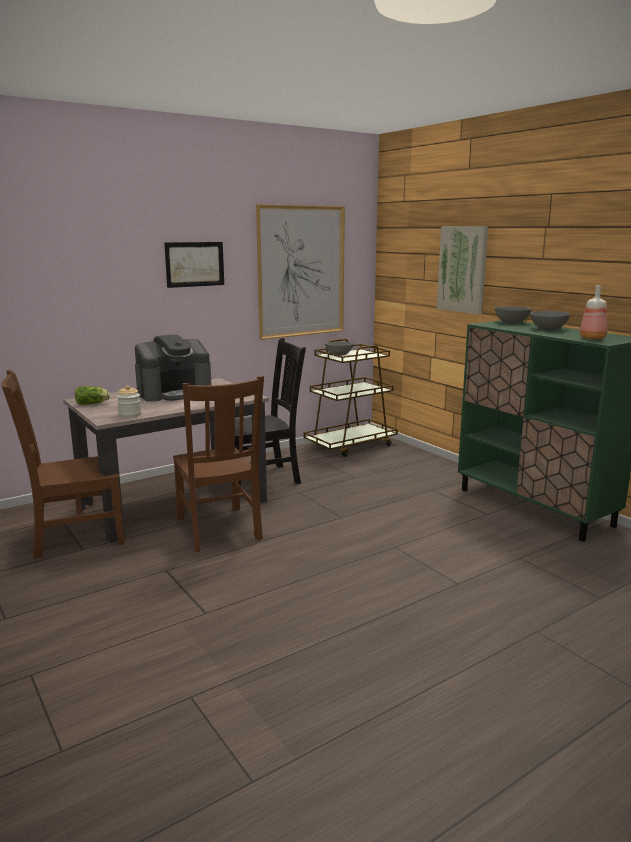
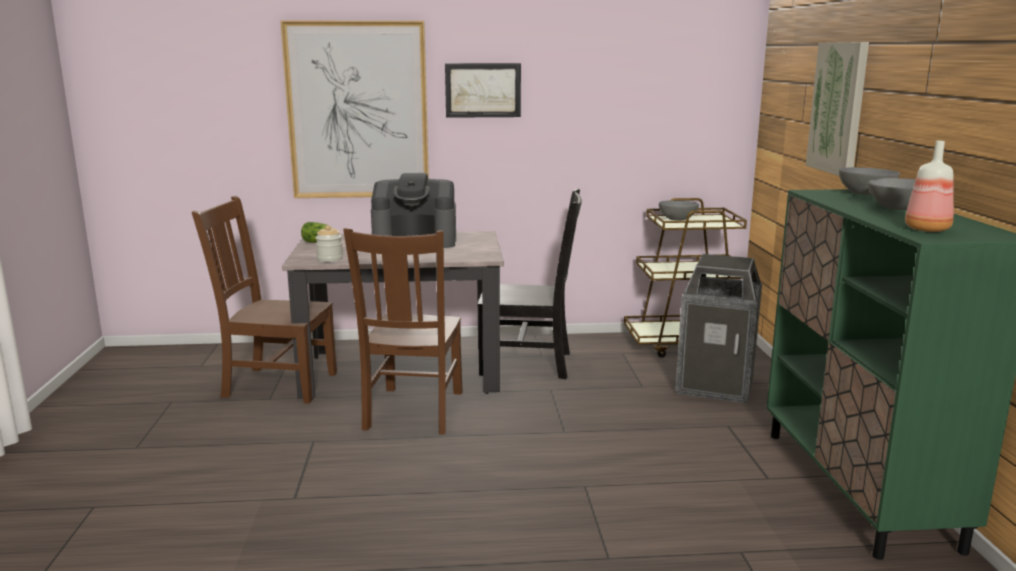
camera: 30 degrees right, 0 degrees up
picture [256,204,345,340] -> picture moved to [280,20,429,198]
none -> trash can [675,254,762,404]

